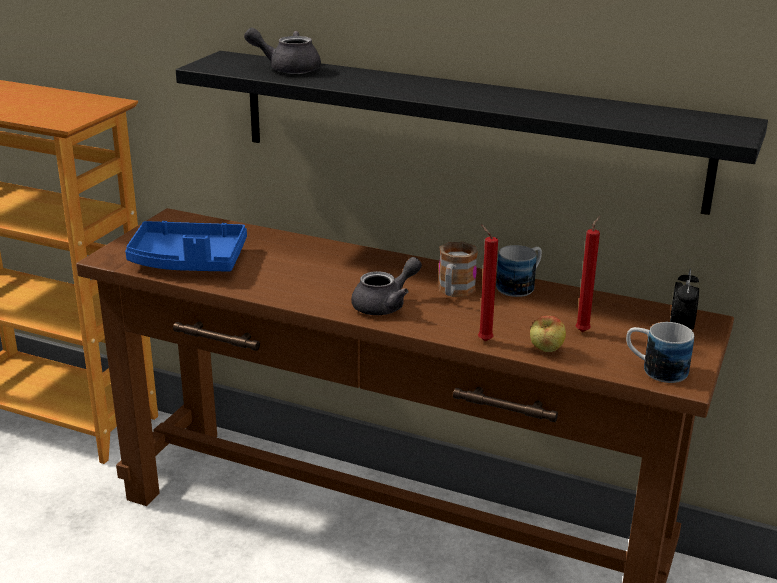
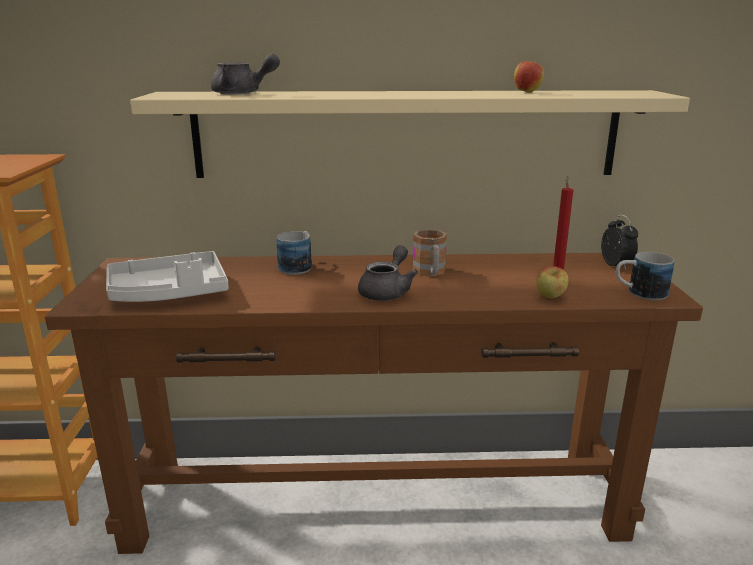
camera: 25 degrees left, 5 degrees down
blue tray [125,221,247,272] -> grey tray [106,251,229,302]
black shelf [176,51,768,215] -> beige shelf [130,90,690,178]
grey teapot [244,28,321,74] -> grey teapot turned 150 degrees counterclockwise [211,54,280,95]
red candle [478,224,498,341] -> none
mug [496,245,542,297] -> mug moved to [277,231,312,275]
none -> apple [514,61,544,93]

